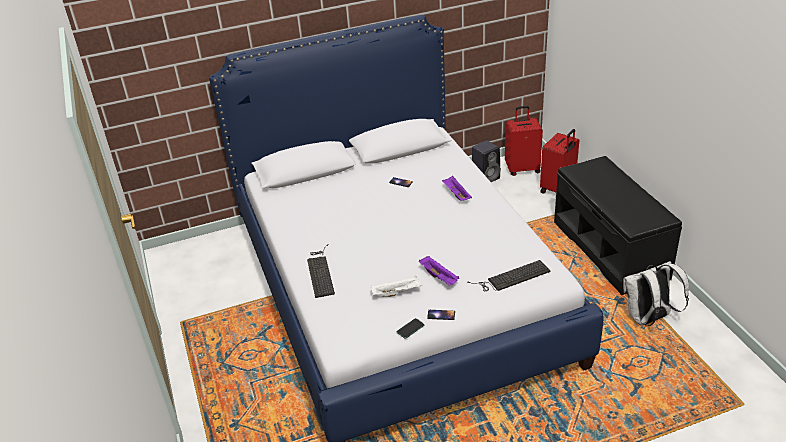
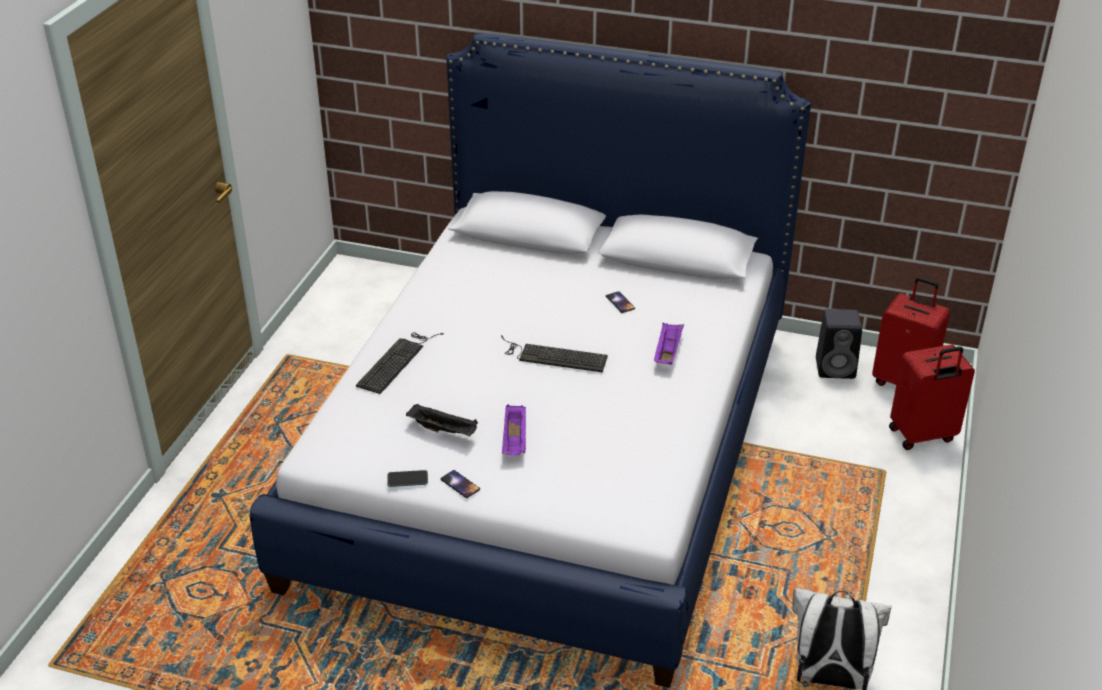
camera: 35 degrees right, 0 degrees up
white tray [371,276,422,297] -> black tray [406,404,478,436]
keyboard [467,260,551,291] -> keyboard moved to [501,335,608,372]
black bench [554,156,682,295] -> none

